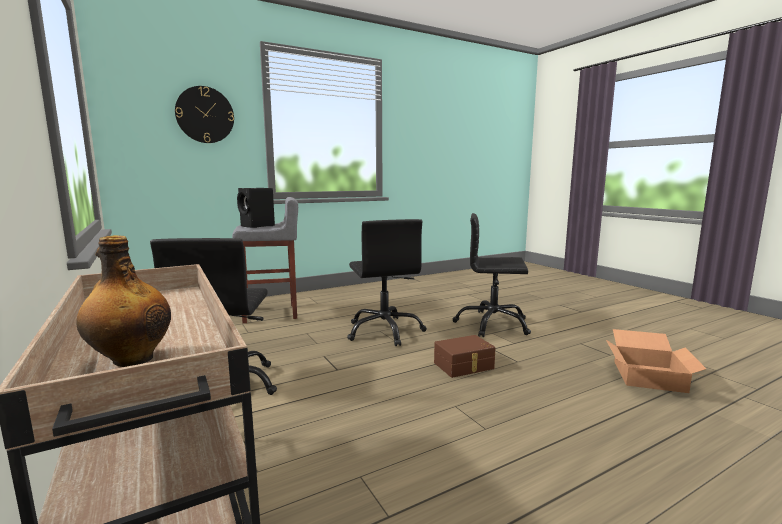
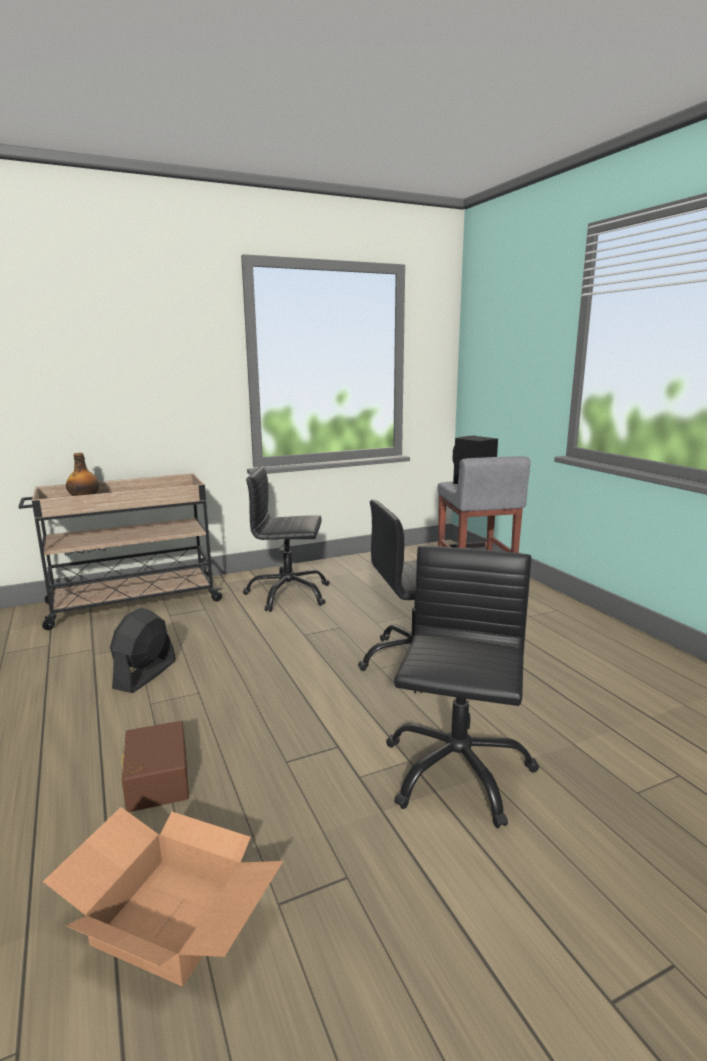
camera: 95 degrees right, 5 degrees up
wall clock [175,86,234,143] -> none
brown storage box [434,335,495,378] -> brown storage box moved to [121,721,189,812]
none -> black fan [110,608,176,693]

